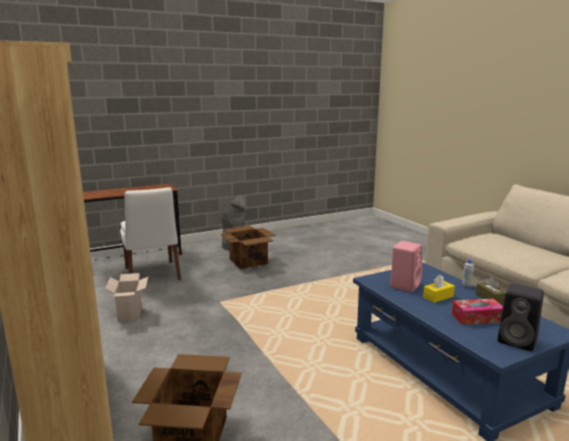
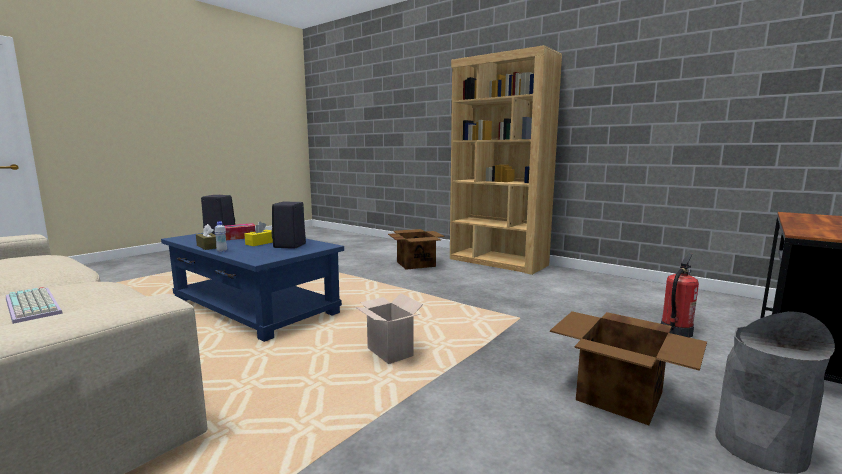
camera: 155 degrees right, 5 degrees down
cardboard box [105,273,148,322] -> cardboard box moved to [355,293,423,364]
white chair [120,188,181,280] -> fire extinguisher [661,253,699,338]
pink speaker [390,241,422,292] -> black speaker [272,202,306,249]
none -> keyboard [6,287,63,324]

